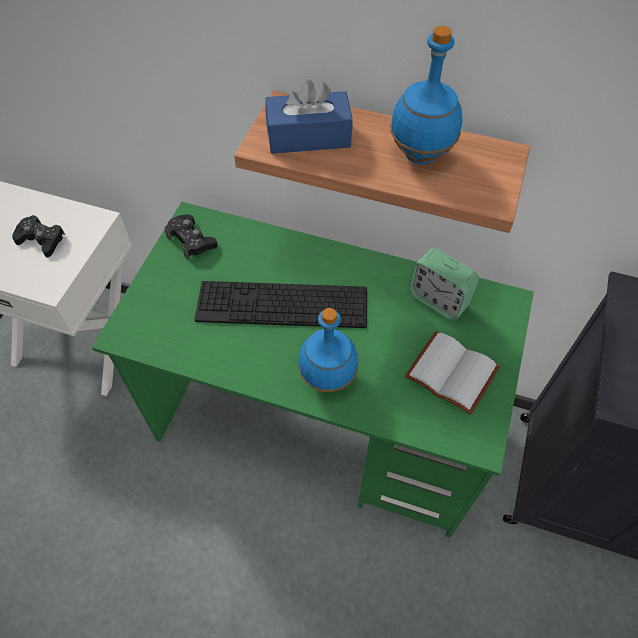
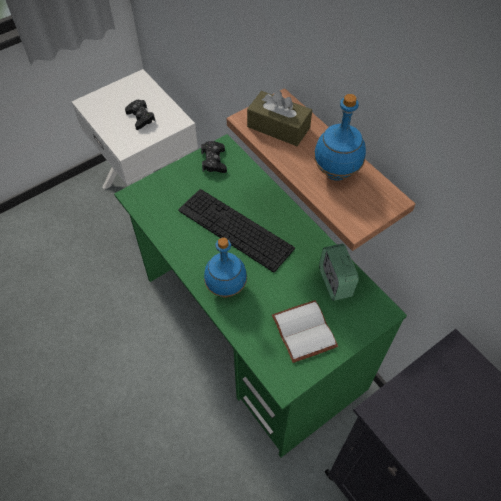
camera: 35 degrees right, 0 degrees up
blue tissue box [265,79,353,154] -> brown tissue box [247,91,312,146]

